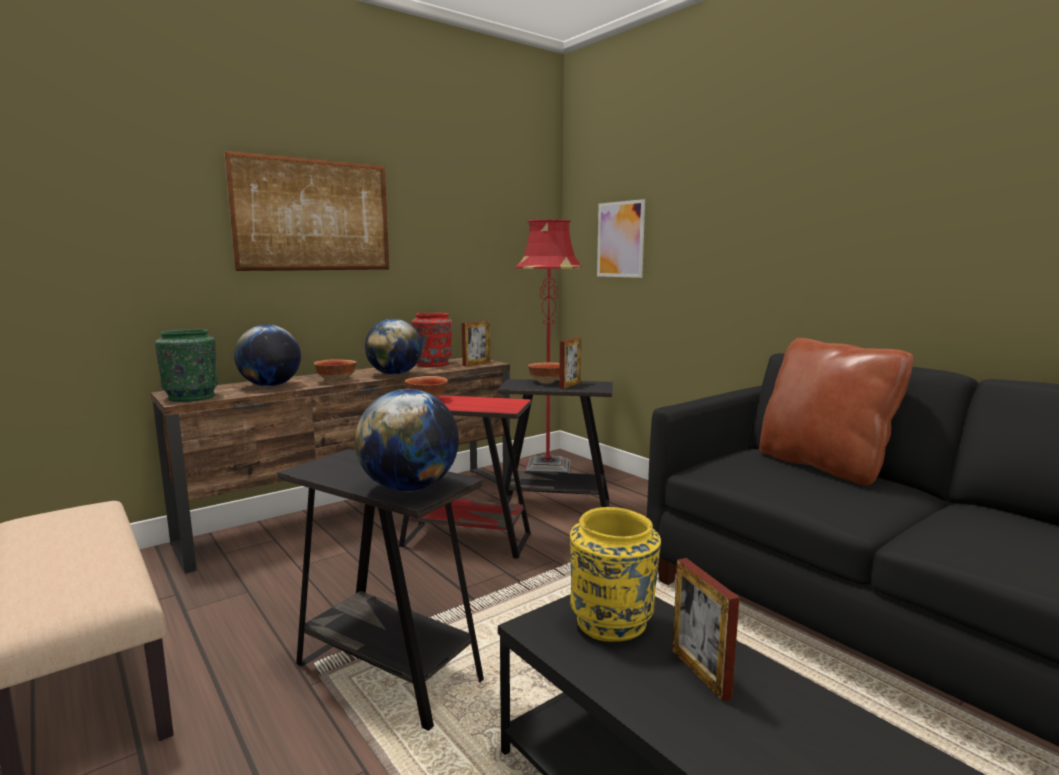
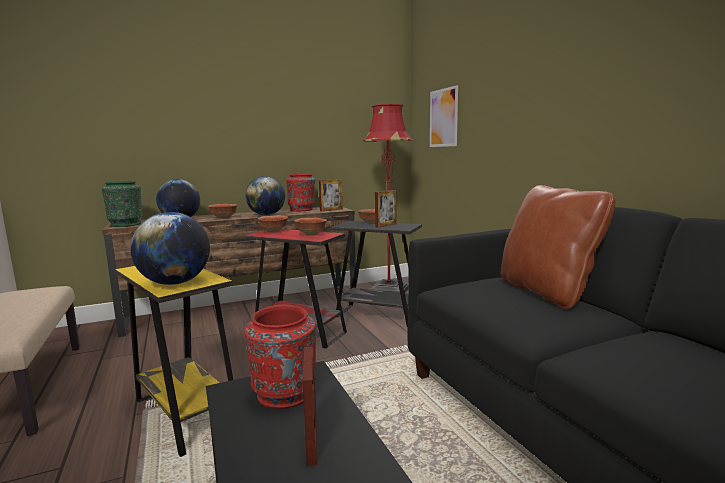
camera: 15 degrees right, 0 degrees up
picture [224,151,389,271] -> none
black side table [277,449,484,731] -> yellow side table [116,266,233,457]
yellow vase [570,507,661,642] -> red vase [244,304,316,409]
none -> bowl [295,218,327,236]

